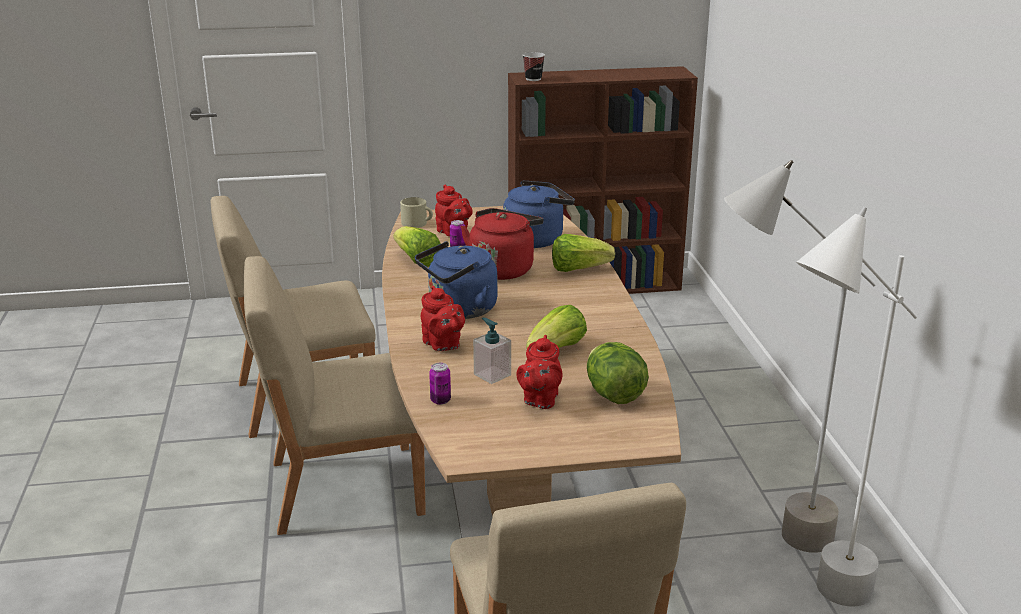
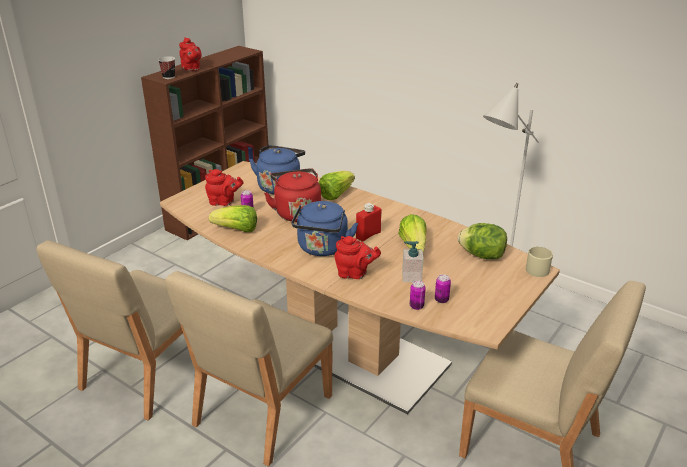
camera: 45 degrees left, 5 degrees up
beige mug [400,197,433,228] -> beige mug moved to [526,247,553,277]
red teapot [516,335,563,409] -> red teapot moved to [179,37,202,71]
white floor lamp [796,207,917,606] -> none
none -> red bottle [356,203,381,242]
none -> can [435,274,451,303]

